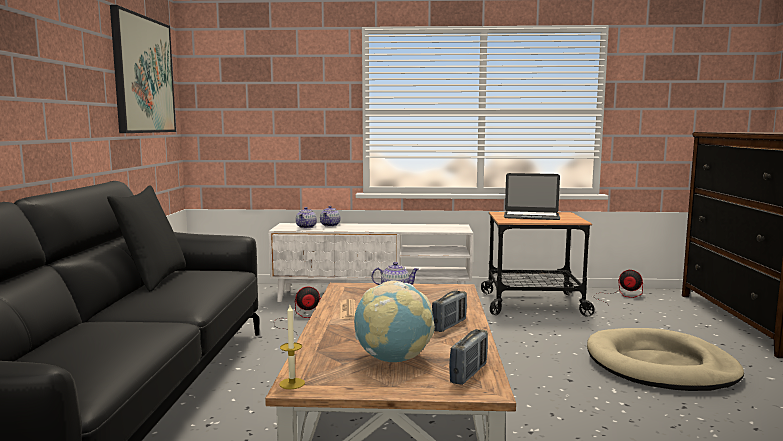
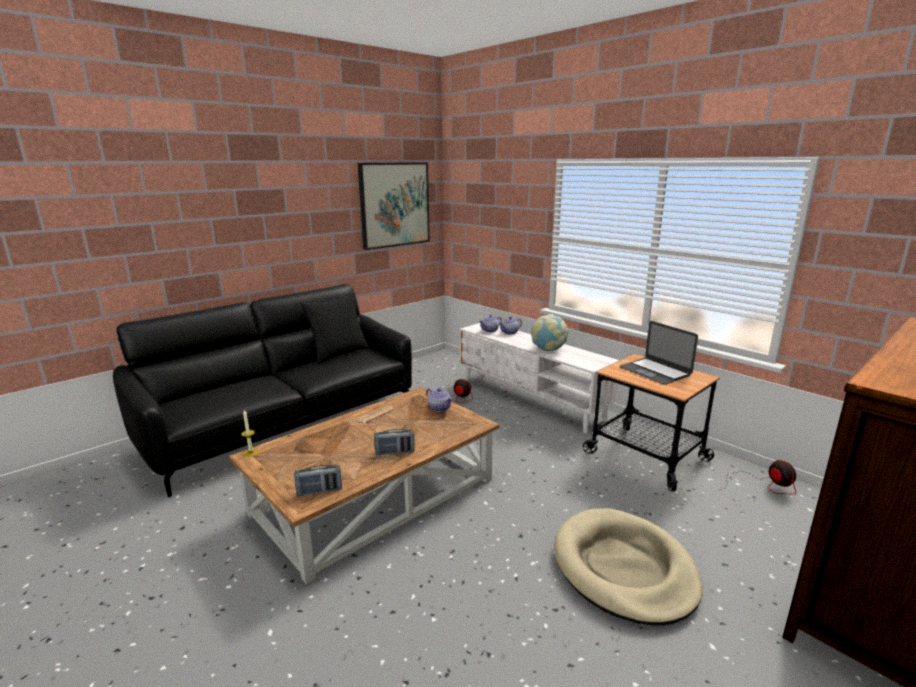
camera: 45 degrees right, 10 degrees up
globe [354,280,435,362] -> globe moved to [531,314,568,351]

